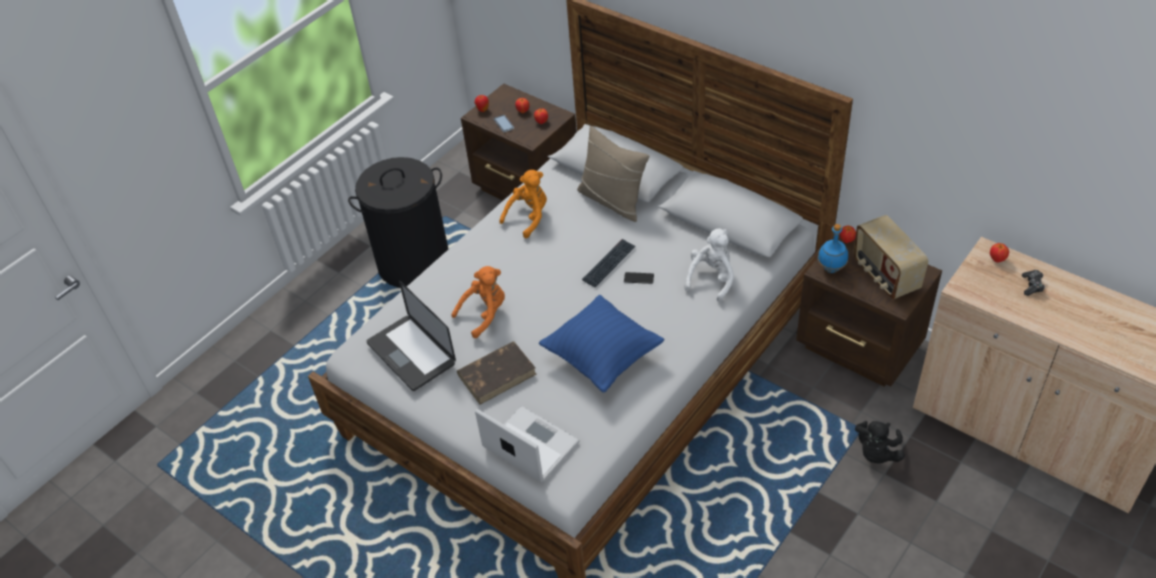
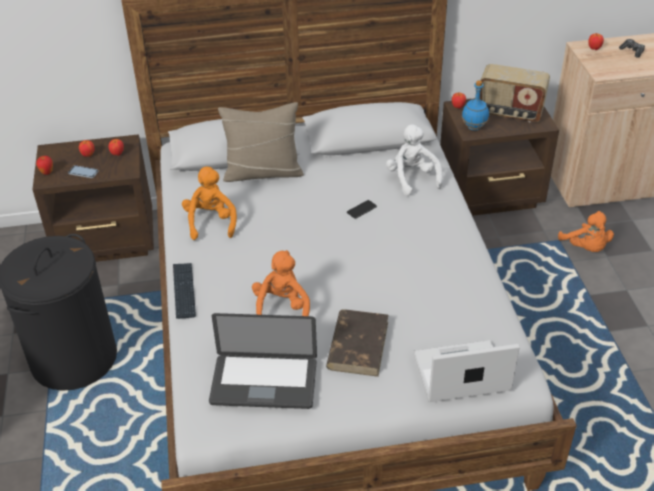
camera: 50 degrees left, 5 degrees down
blue pillow [539,295,665,393] -> none
keyboard [582,239,636,287] -> keyboard moved to [173,263,196,319]
black plush toy [855,421,905,463] -> orange plush toy [558,211,614,252]

